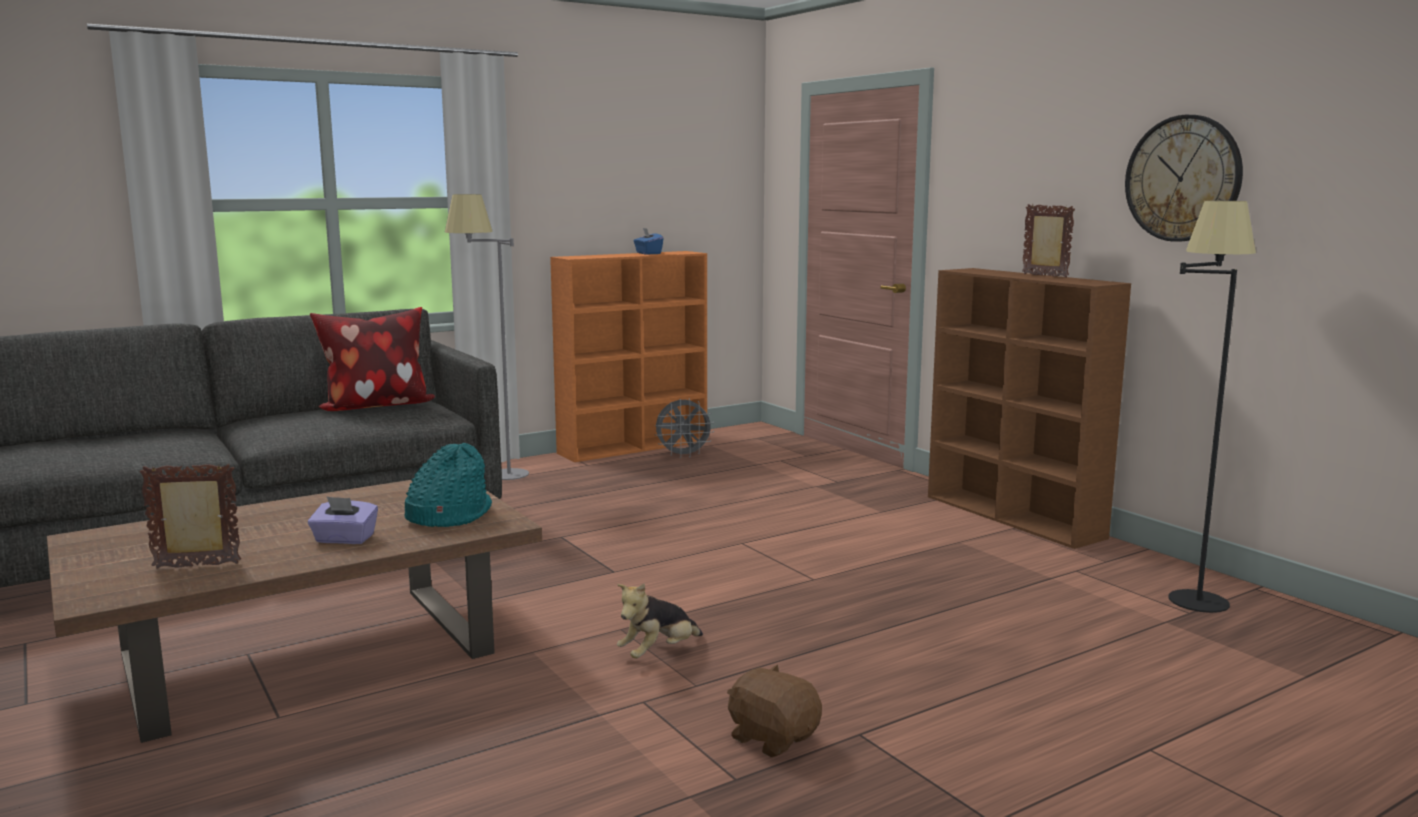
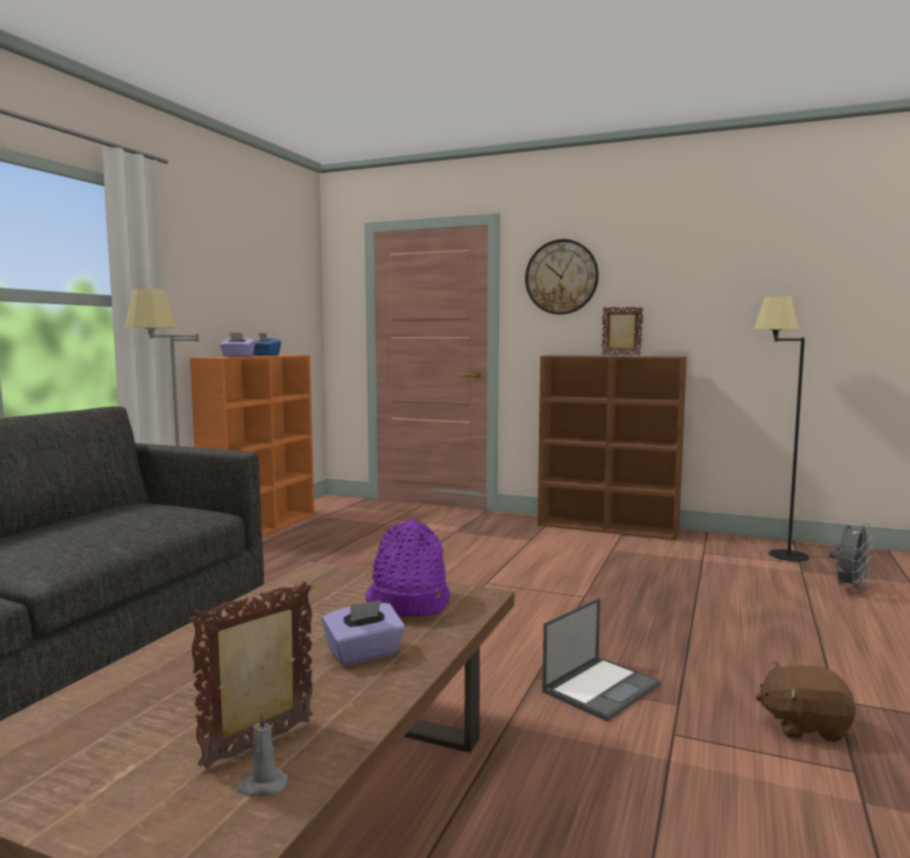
camera: 35 degrees left, 5 degrees down
pillow [310,307,435,411] -> none
turquoise hat [404,443,492,527] -> purple hat [365,519,450,617]
plush toy [617,583,703,658] -> laptop [542,598,660,722]
grey fan [655,398,715,458] -> grey fan moved to [829,523,873,593]
wall clock [1125,115,1243,242] -> wall clock moved to [525,239,599,315]
none -> purple tissue box [219,332,255,357]
none -> grey candle [236,710,288,797]

